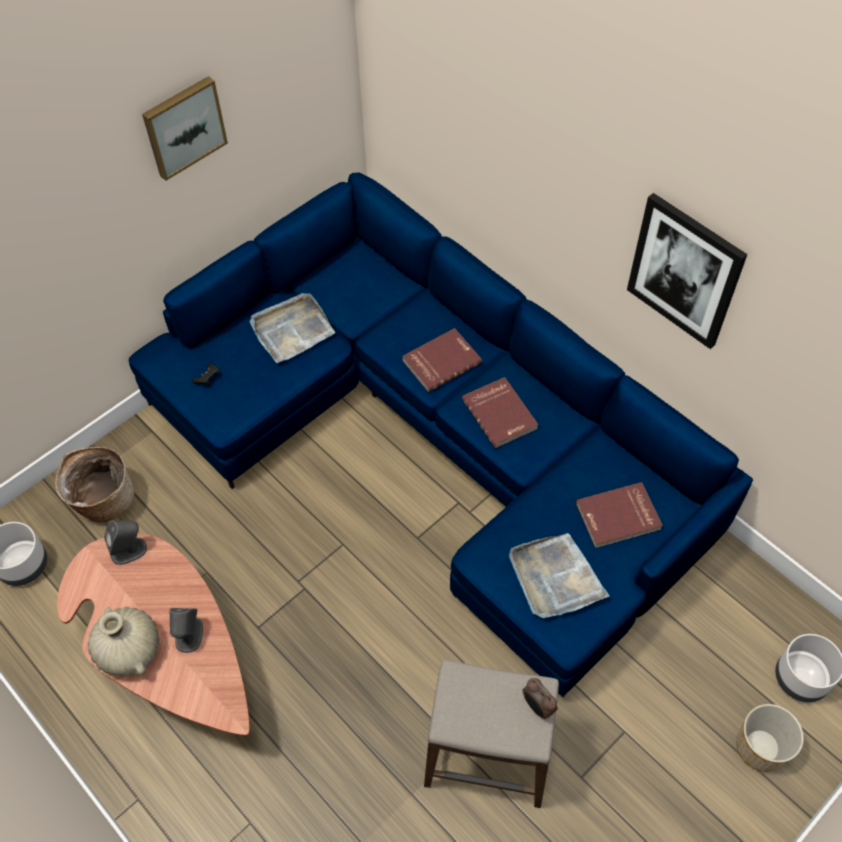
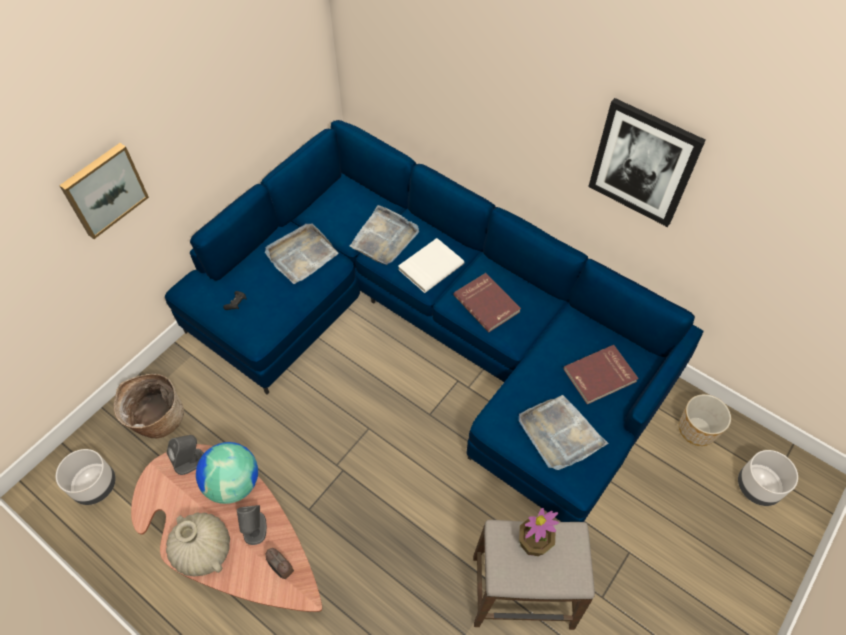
camera: 10 degrees left, 0 degrees up
picture [142,76,228,181] -> picture moved to [59,143,149,239]
red book [402,328,482,392] -> white book [398,238,464,293]
alarm clock [523,678,558,719] -> alarm clock moved to [266,548,294,579]
planter [736,704,804,772] -> planter moved to [679,394,731,446]
none -> globe [196,442,258,504]
none -> grey tray [350,205,419,265]
none -> potted plant [519,508,559,556]

